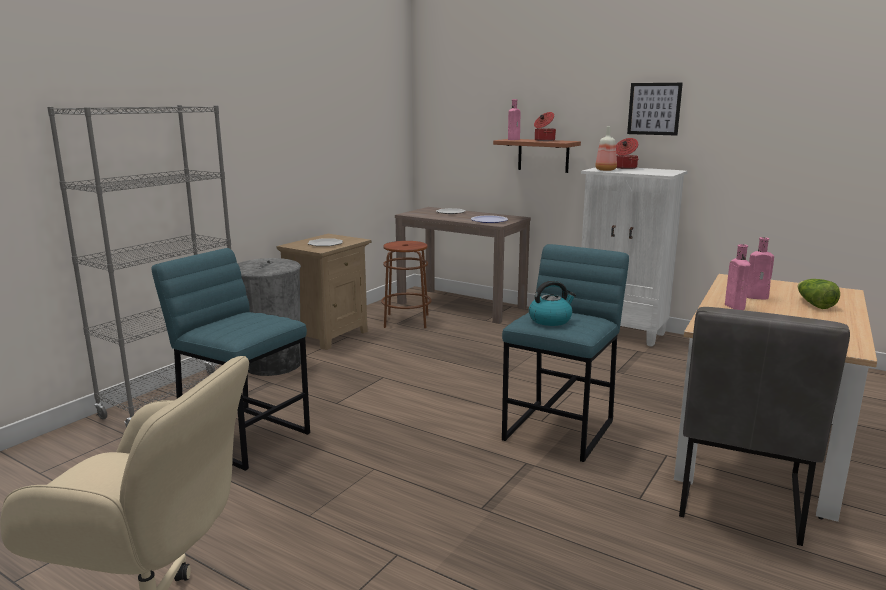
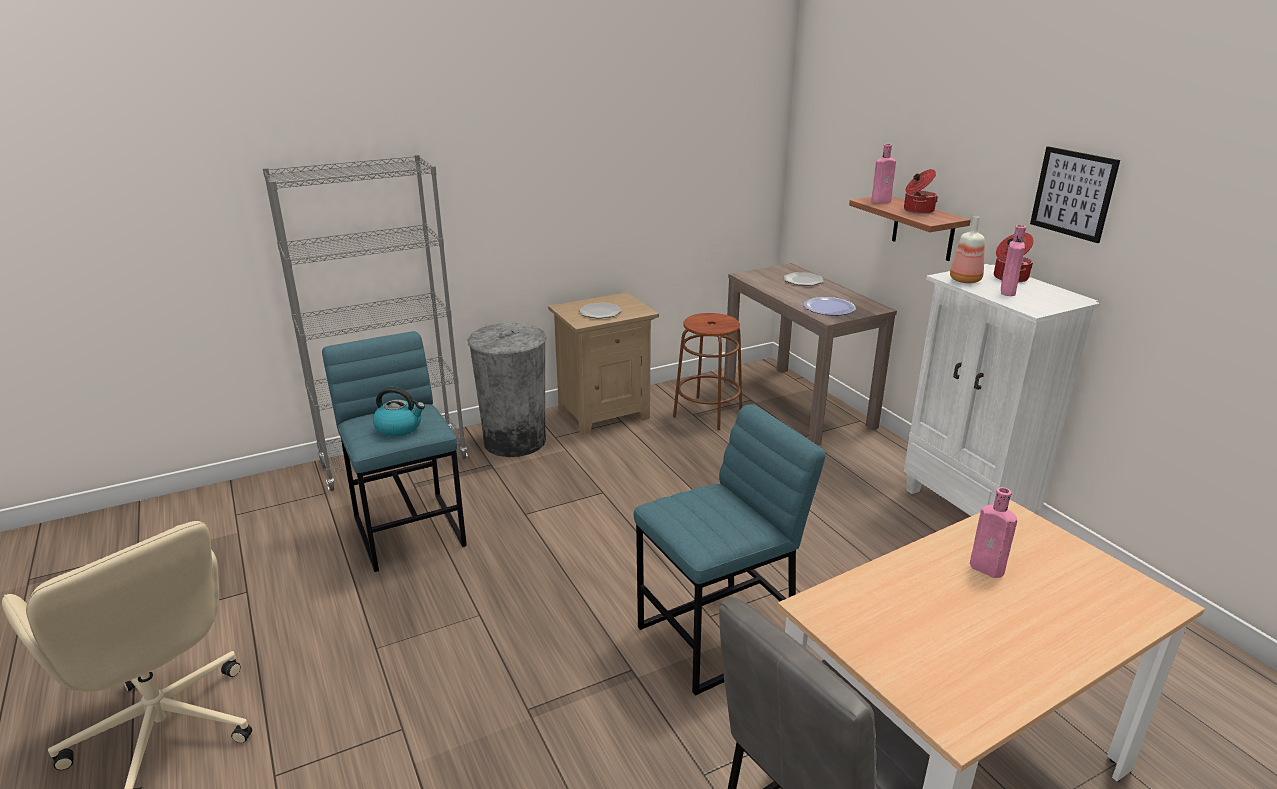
camera: 30 degrees right, 10 degrees up
kettle [529,281,576,326] -> kettle moved to [373,387,425,437]
pink bottle [725,244,751,310] -> pink bottle moved to [1001,225,1027,296]
lettuce [798,279,840,309] -> none

